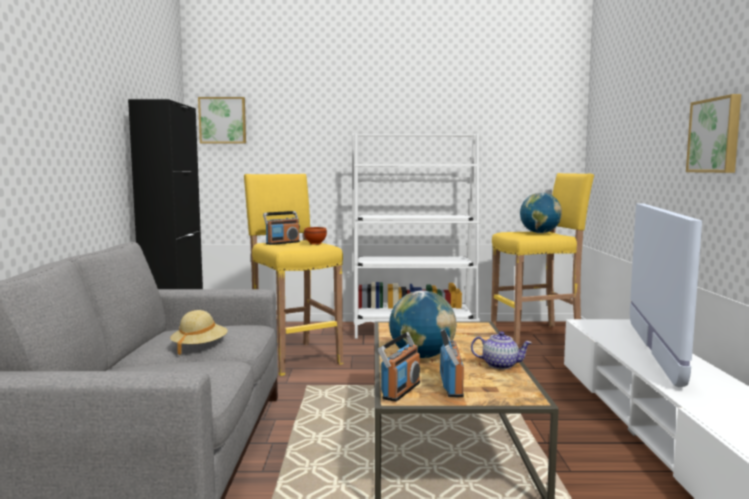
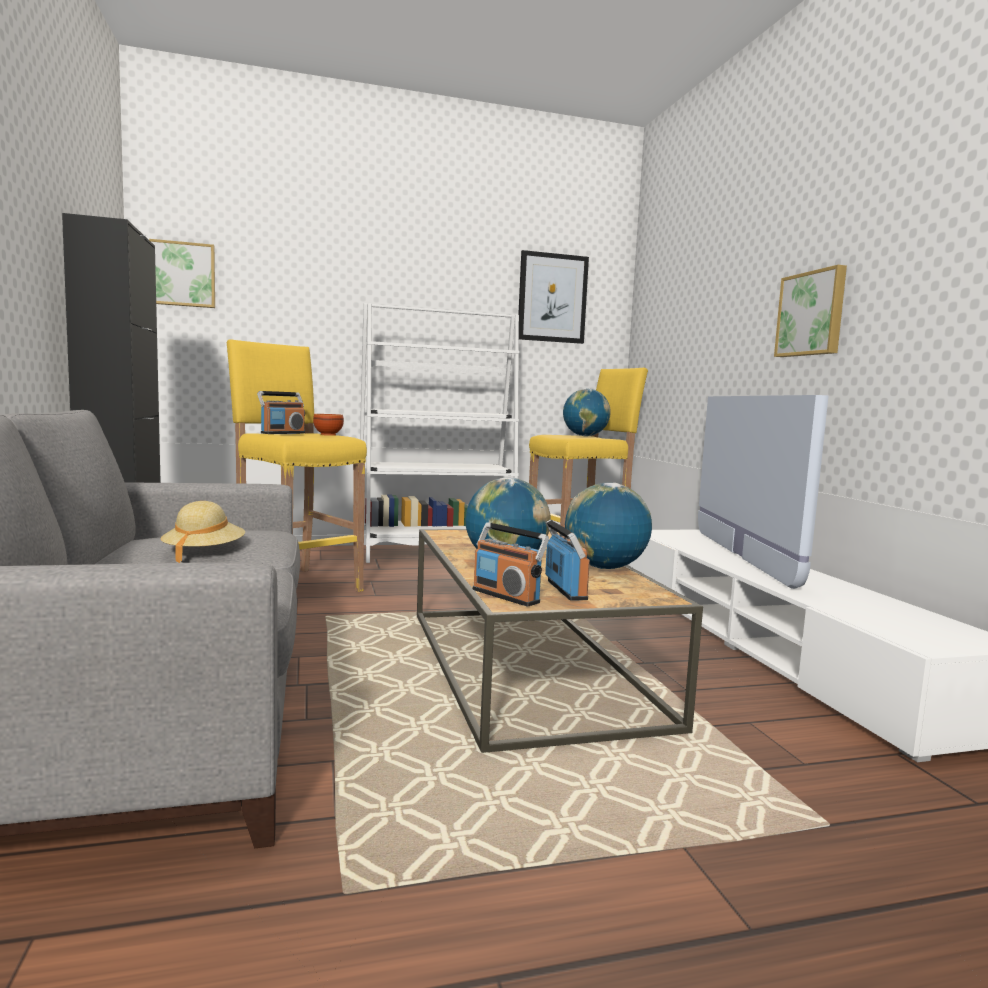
camera: 15 degrees left, 0 degrees up
radio [378,332,420,402] -> radio turned 120 degrees clockwise [473,522,549,606]
teapot [471,331,532,369] -> globe [565,483,652,569]
none -> picture [518,250,589,344]

